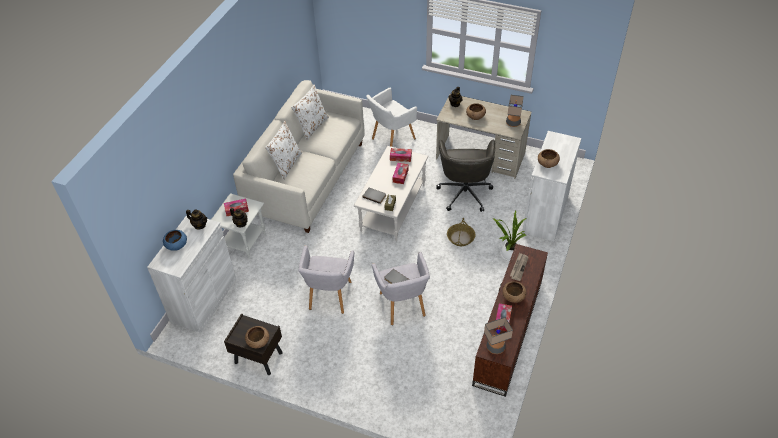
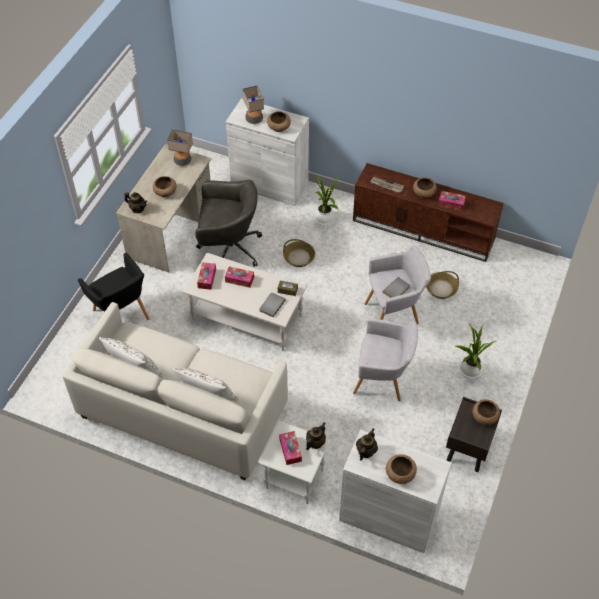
camera: 90 degrees left, 5 degrees up
blue bowl [163,230,187,251] -> brown bowl [386,454,417,484]
white armchair [366,88,417,147] -> black armchair [78,253,150,320]
table lamp [484,317,513,354] -> table lamp moved to [243,86,264,124]
none -> basket [426,271,459,299]
none -> potted plant [456,323,496,379]

